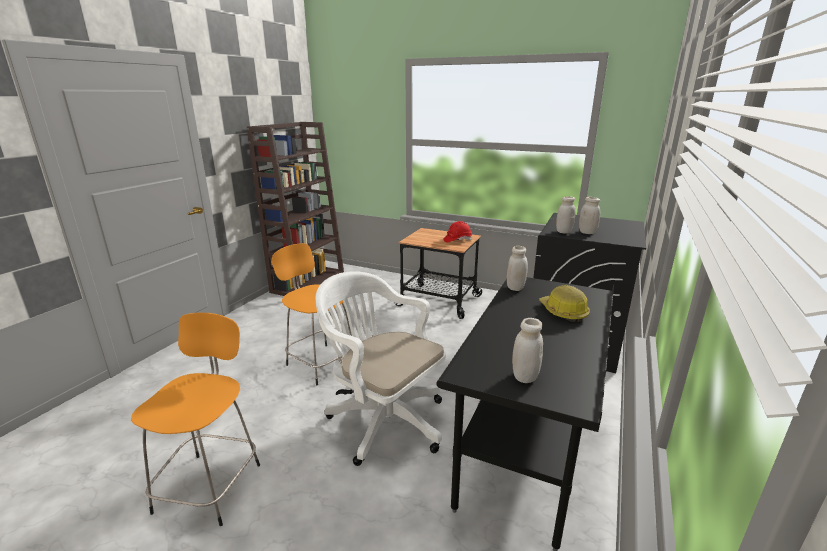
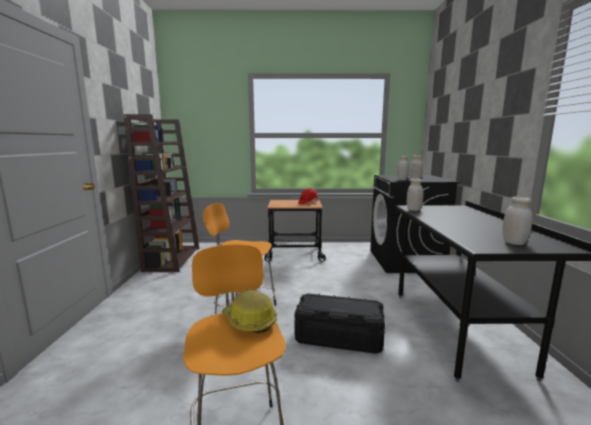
camera: 25 degrees left, 10 degrees down
white office chair [316,271,446,466] -> black storage box [294,293,385,354]
hard hat [539,285,590,322] -> hard hat moved to [222,290,277,333]

